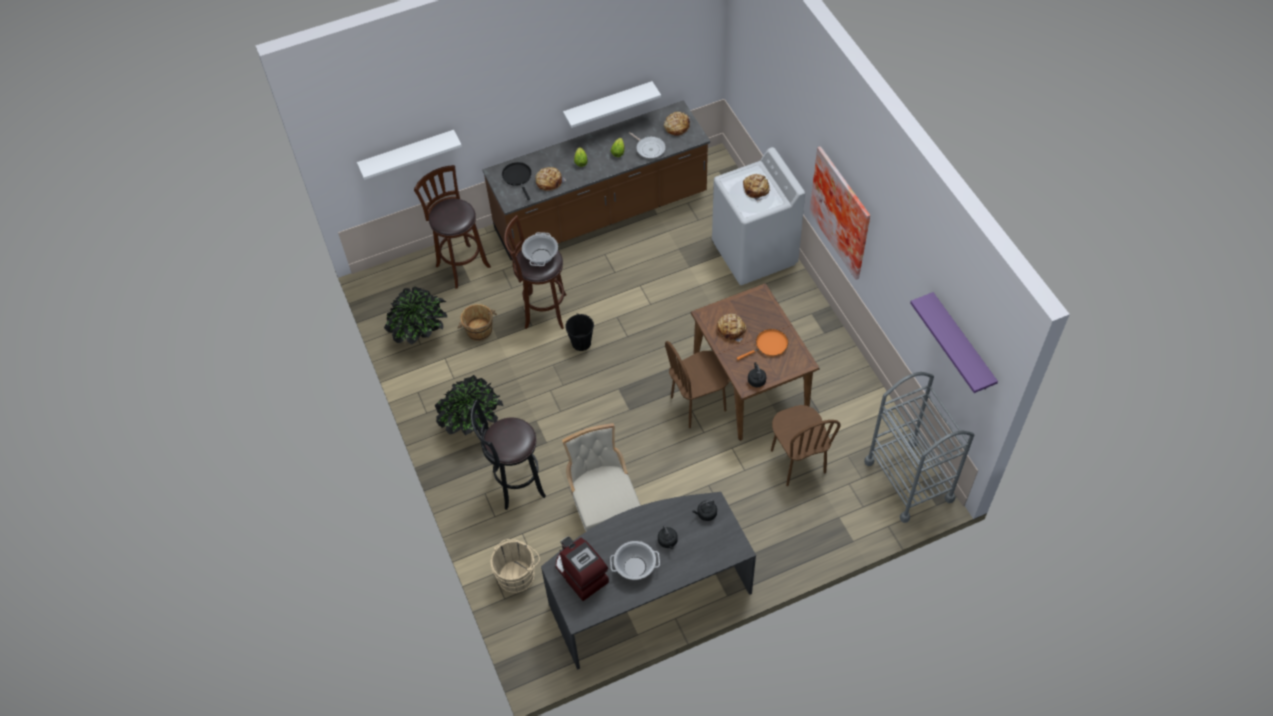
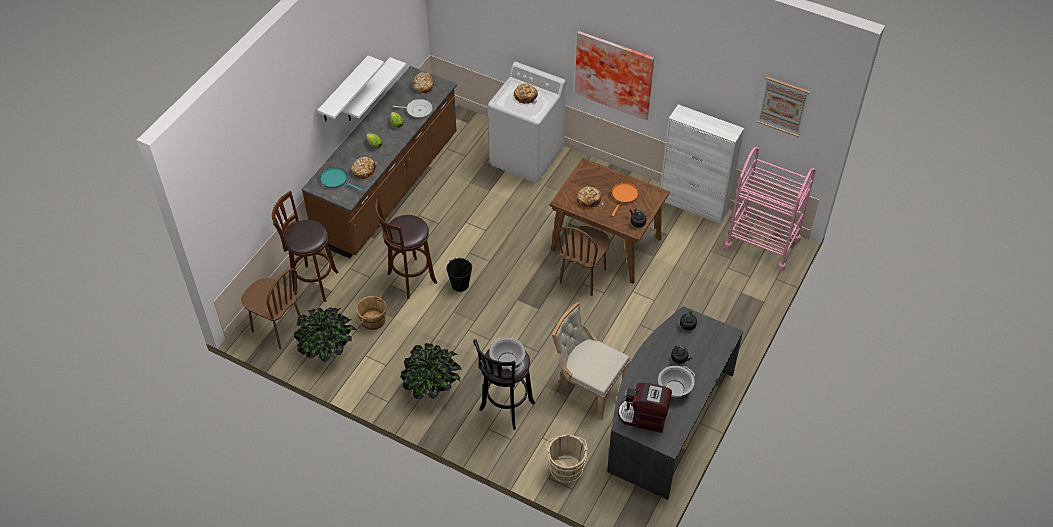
camera: 40 degrees left, 5 degrees down
white shelf [357,130,462,180] -> white shelf moved to [317,56,384,122]
black frying pan [502,162,532,200] -> turquoise frying pan [320,167,362,191]
cooking pot [522,232,558,266] -> cooking pot moved to [489,337,525,371]
brown chair [771,405,841,486] -> brown chair moved to [241,268,301,349]
grey cart [864,372,974,523] -> pink cart [724,147,816,271]
purple shelf [910,292,998,393] -> picture [757,76,810,137]
none -> white cabinet [660,104,744,224]

